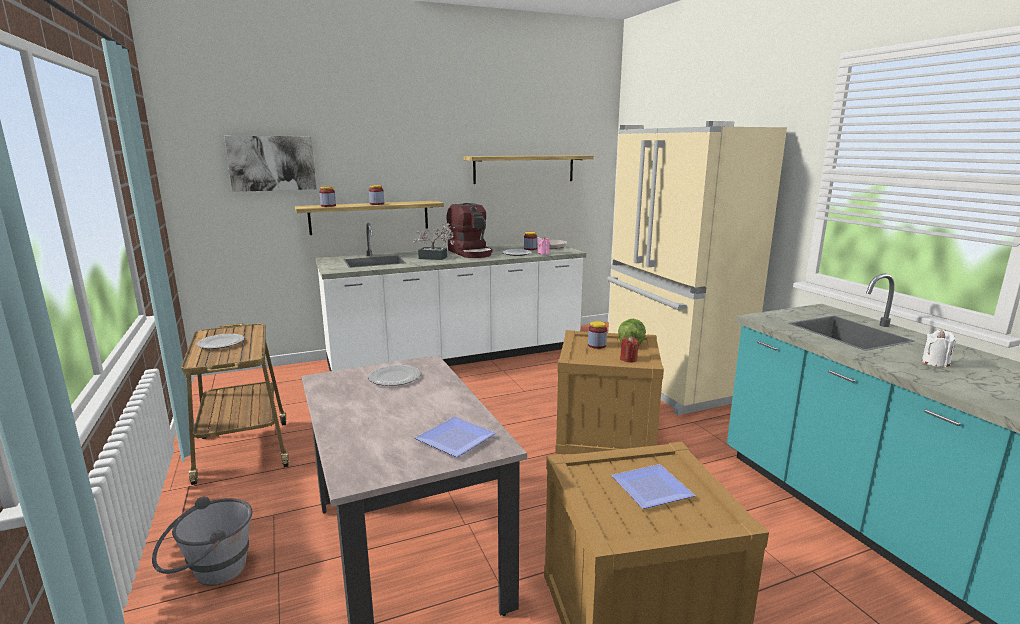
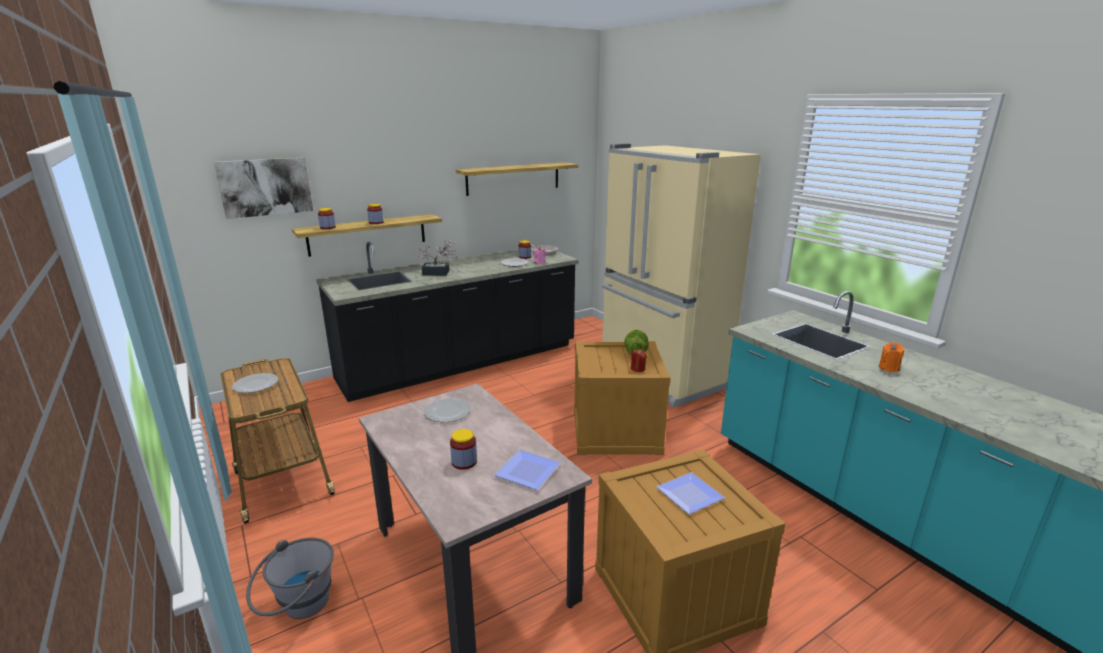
camera: 10 degrees left, 5 degrees up
white counter [316,223,586,371] -> black counter [316,242,578,402]
coffee machine [447,203,493,258] -> none
jar [588,321,607,349] -> jar moved to [450,429,477,470]
white candle [922,330,956,367] -> orange candle [879,342,904,372]

